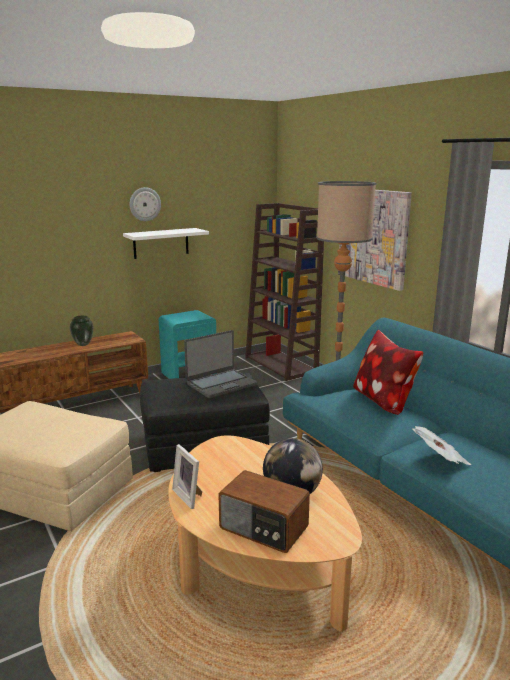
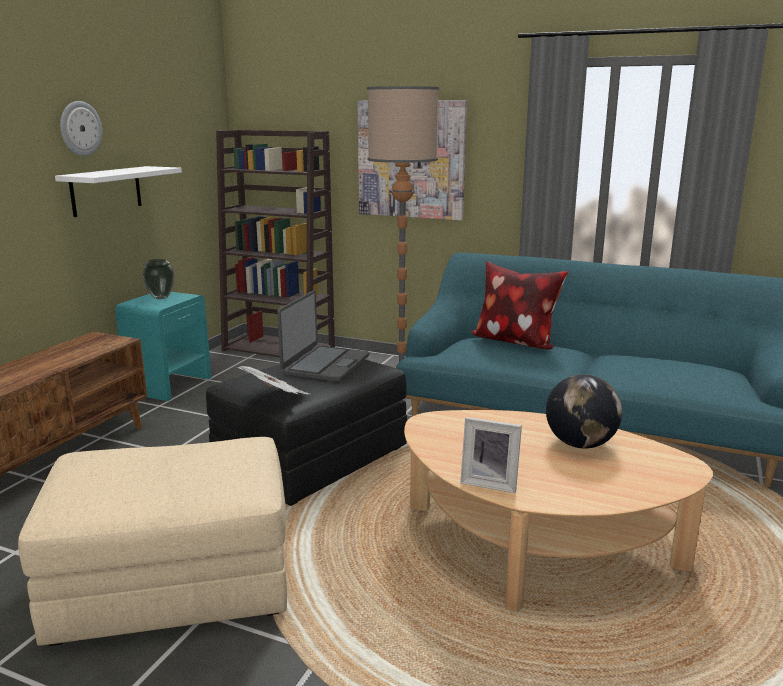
camera: 35 degrees left, 0 degrees up
vase [70,316,94,346] -> vase moved to [142,259,174,299]
radio [218,470,310,553] -> none
newspaper [412,426,471,465] -> newspaper moved to [237,366,309,394]

